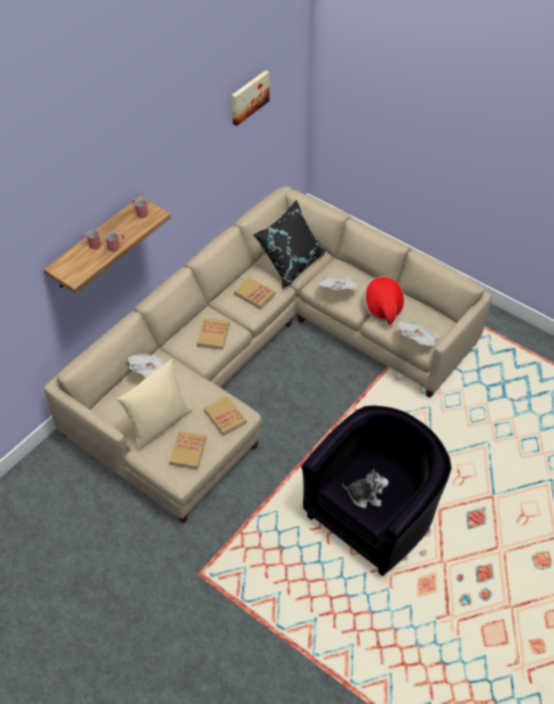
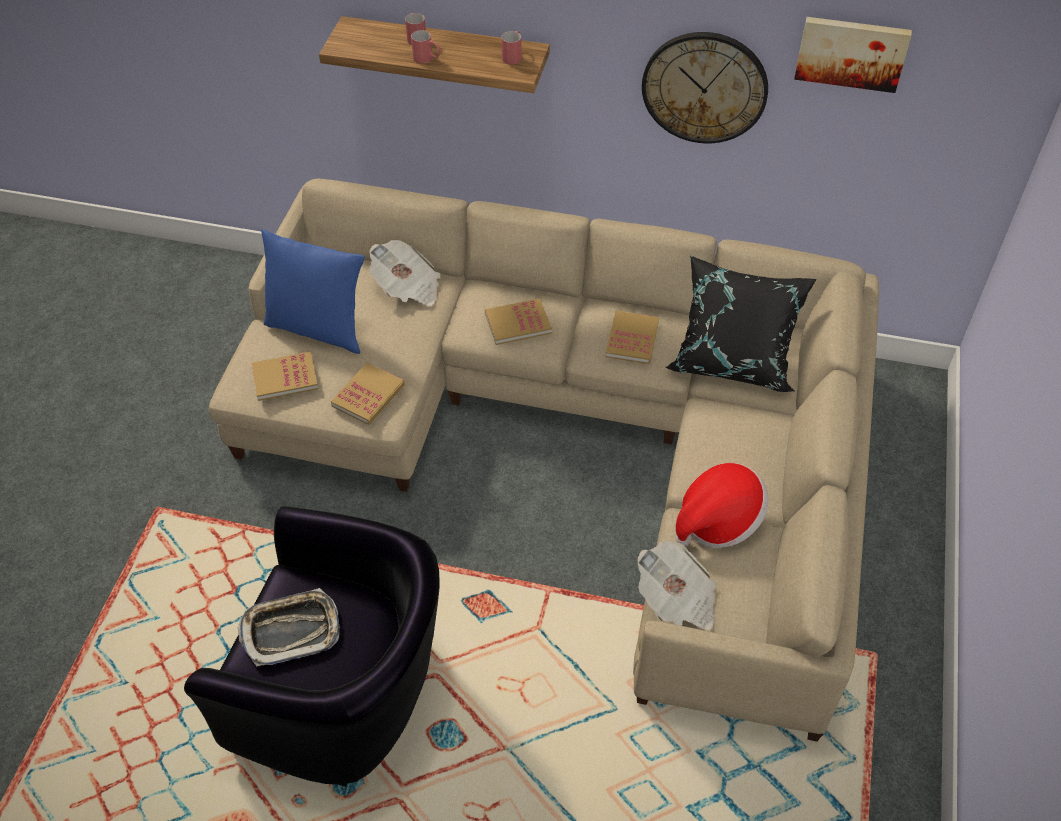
camera: 65 degrees right, 0 degrees up
beige pillow [117,359,192,450] -> blue pillow [261,229,365,354]
newspaper [318,277,359,290] -> none
plush toy [342,469,389,508] -> tray [238,588,340,666]
none -> wall clock [642,32,768,143]

